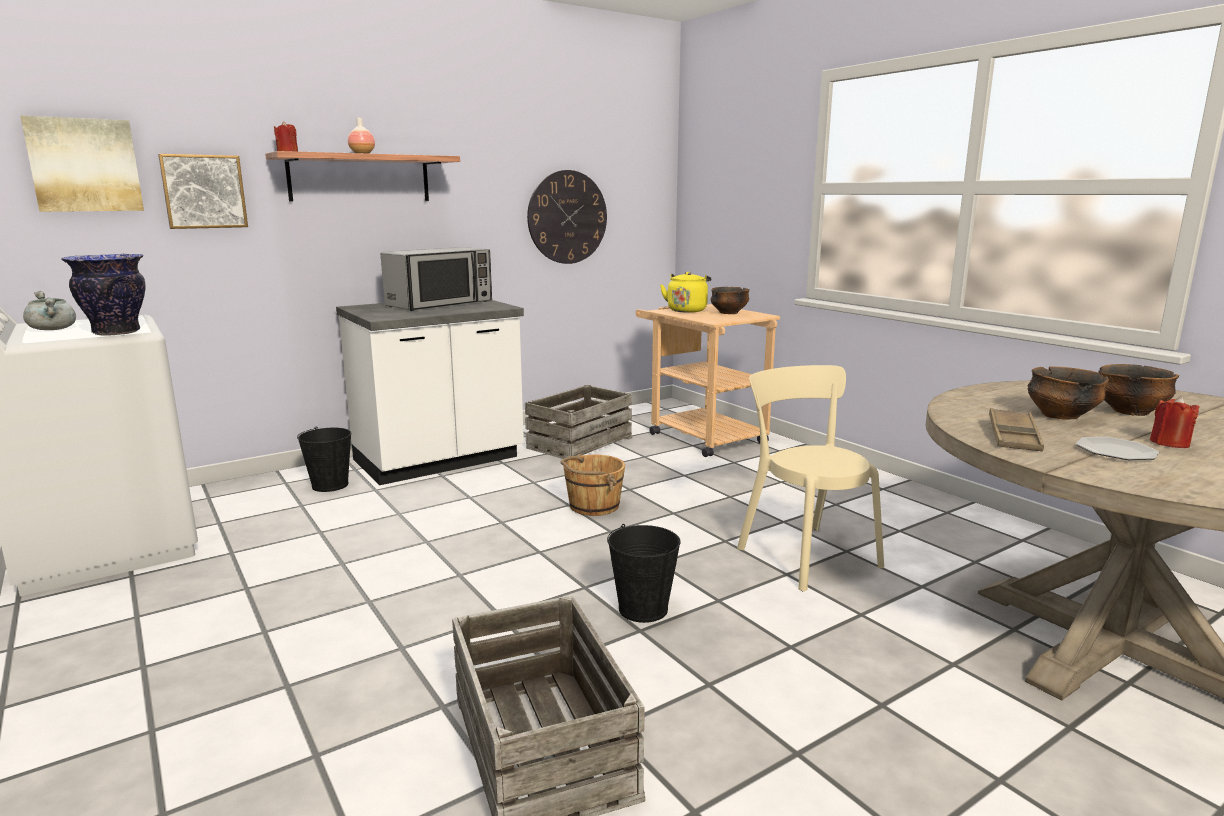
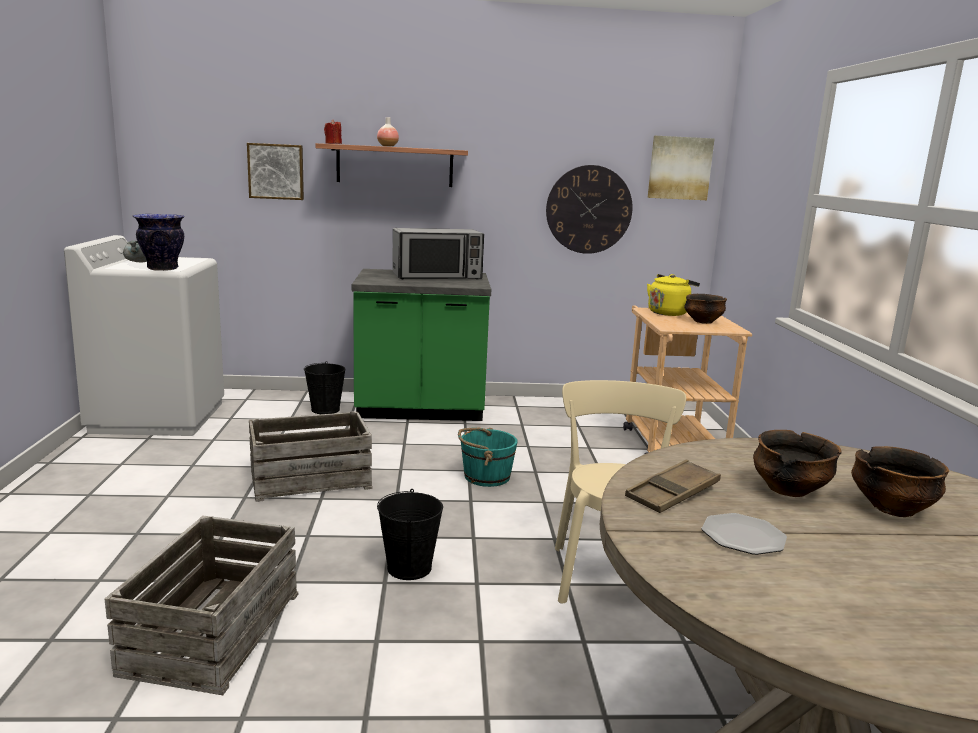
camera: 30 degrees right, 0 degrees up
picture [20,115,144,212] -> picture moved to [648,136,714,200]
white counter [336,300,524,485] -> green counter [352,269,491,421]
crate [525,385,632,459] -> crate moved to [249,411,372,502]
brown bucket [560,454,625,516] -> turquoise bucket [458,427,518,487]
red candle [1150,396,1199,448] -> none

